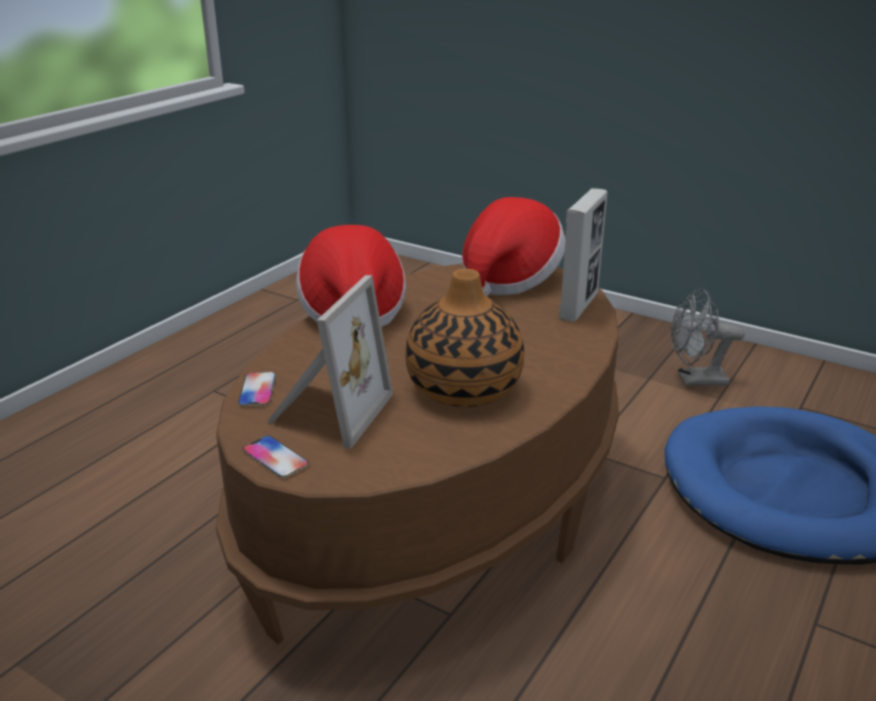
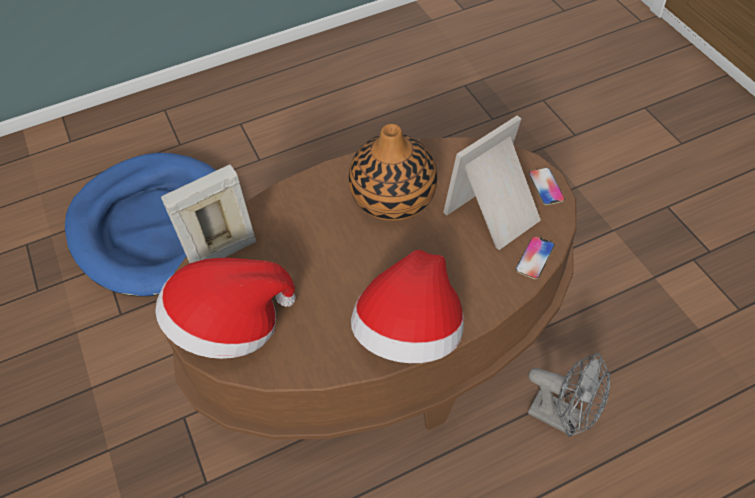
camera: 145 degrees left, 25 degrees up
grey fan [671,288,745,386] -> grey fan moved to [528,353,610,437]

